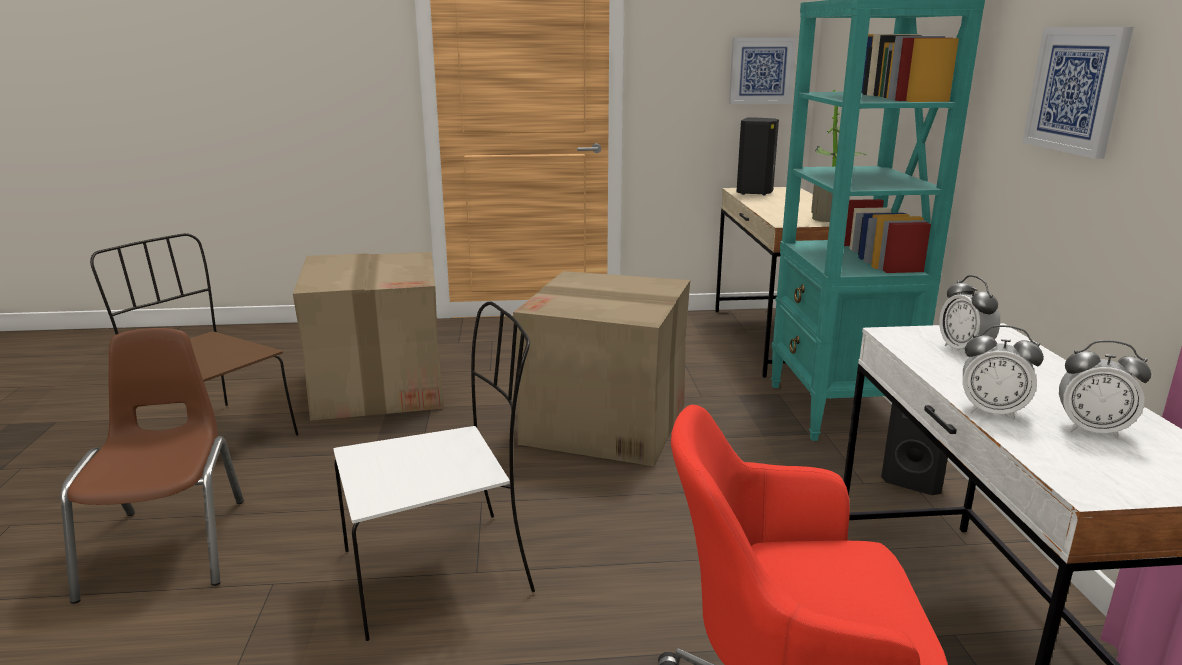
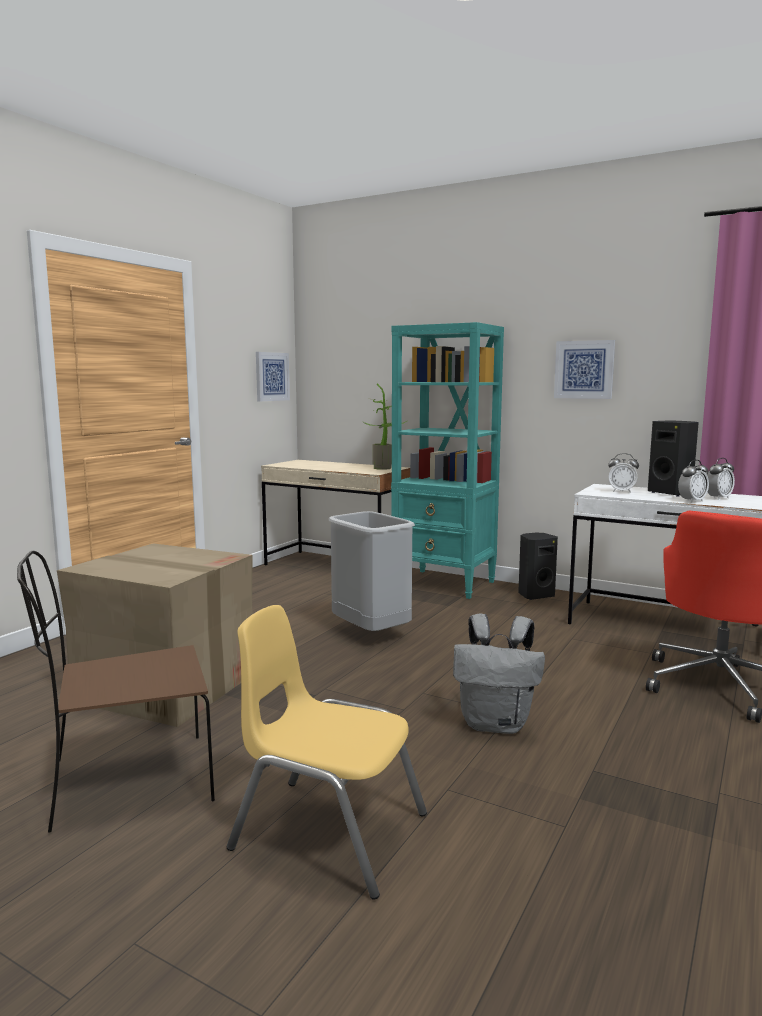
camera: 55 degrees left, 10 degrees down
brown chair [60,328,244,604] -> yellow chair [227,605,427,900]
white chair [333,301,535,641] -> grey backpack [453,614,545,734]
cardboard box [513,271,690,466] -> grey trash can [328,511,415,631]
black speaker [737,117,779,195] -> black speaker moved to [648,421,699,497]

